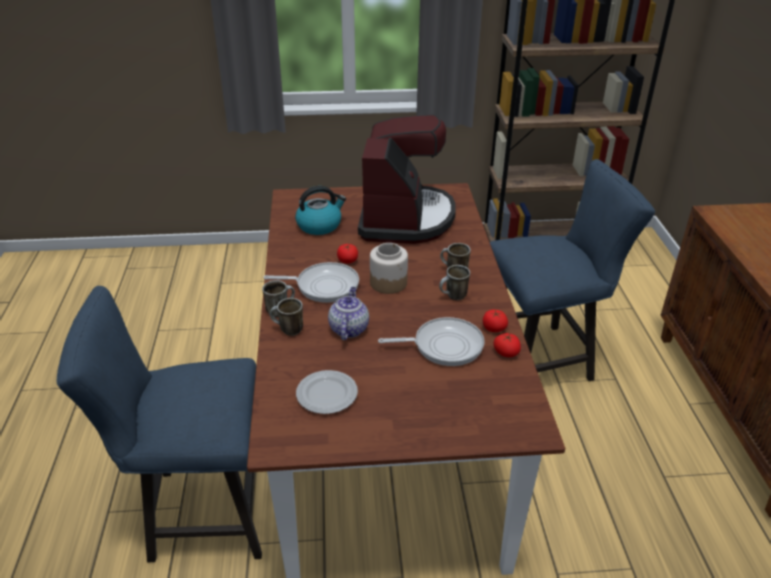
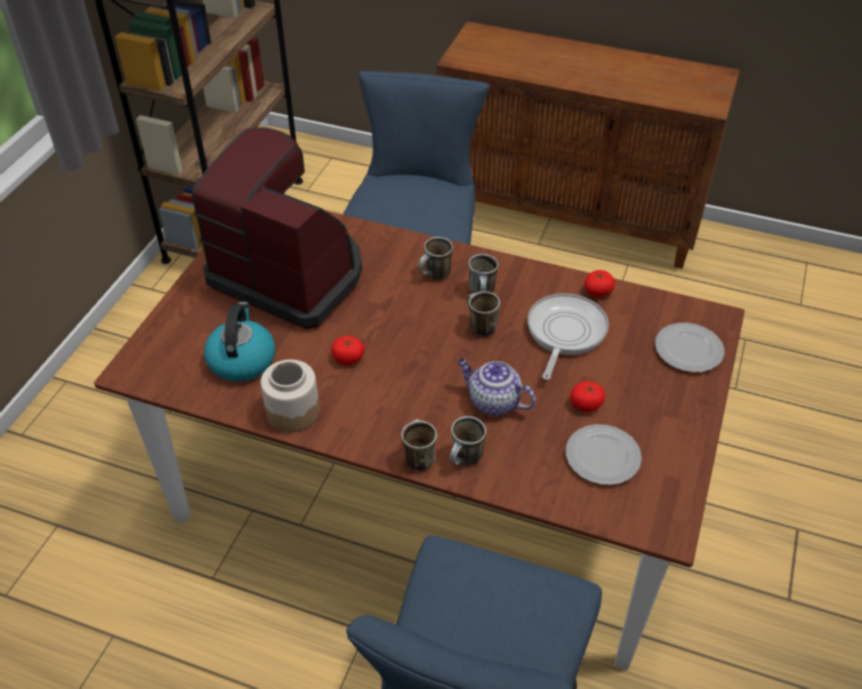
camera: 65 degrees left, 10 degrees up
frying pan [263,262,359,303] -> none
jar [370,243,408,294] -> jar moved to [261,359,320,433]
tomato [483,309,508,332] -> tomato moved to [570,381,605,412]
none -> mug [467,291,500,337]
none -> plate [655,323,724,372]

